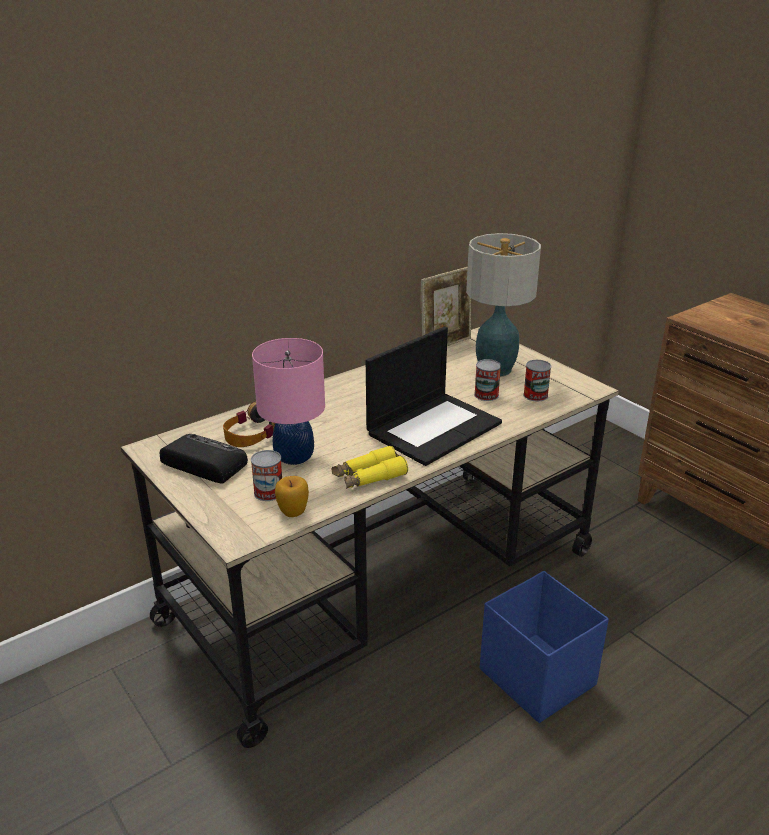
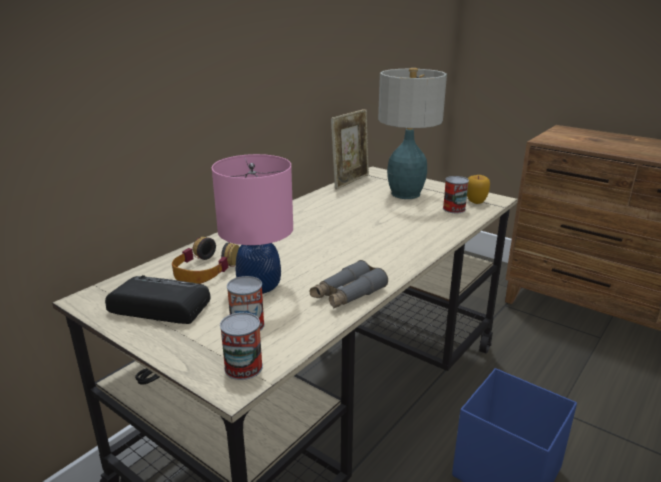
camera: 15 degrees left, 5 degrees down
apple [275,476,309,517] -> apple moved to [467,175,490,204]
yellow binoculars [332,445,408,489] -> grey binoculars [310,260,388,309]
laptop [366,327,502,466] -> none
can [474,359,501,401] -> can moved to [220,312,263,380]

